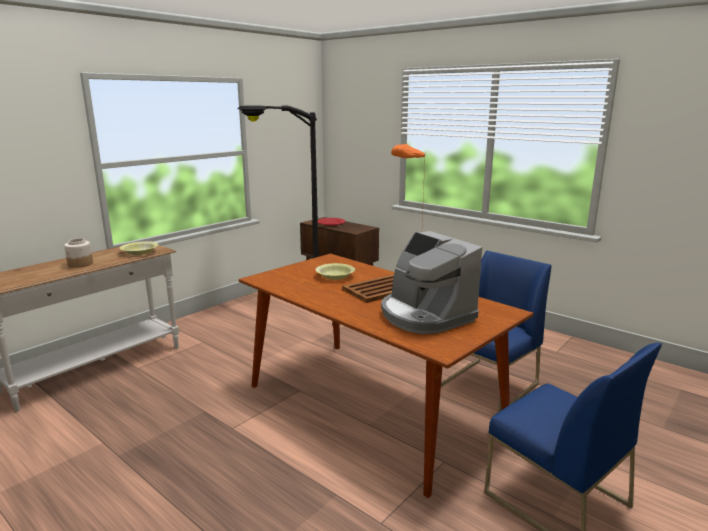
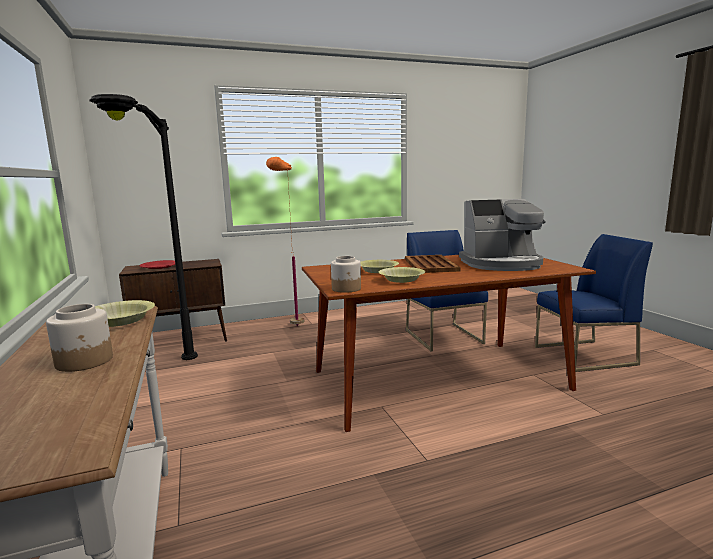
camera: 60 degrees left, 5 degrees down
none -> jar [331,256,361,293]
none -> yellow bowl [379,267,425,283]

